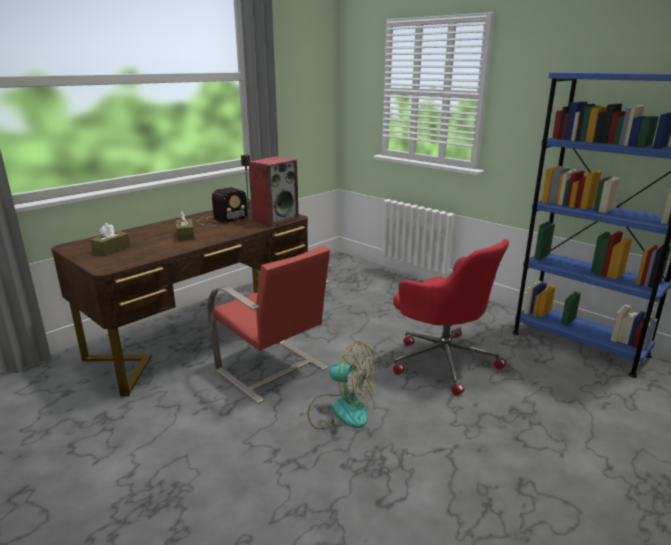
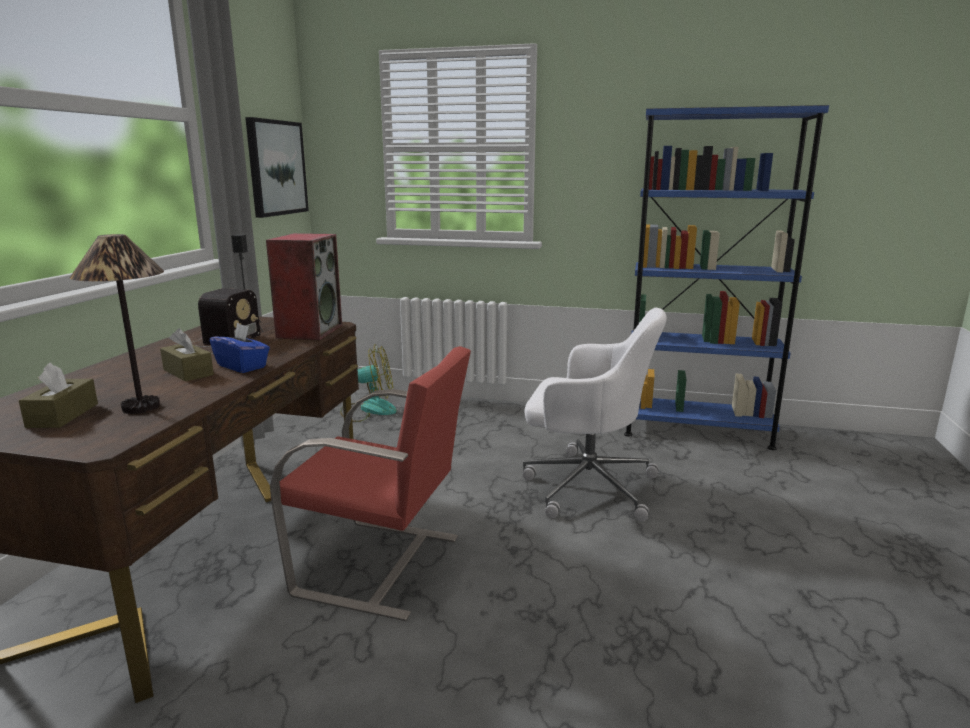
camera: 30 degrees left, 5 degrees down
fan [307,341,376,429] -> fan moved to [340,344,397,422]
red office chair [393,239,509,396] -> white office chair [523,308,667,522]
none -> table lamp [70,234,164,414]
none -> blue tissue box [210,323,270,373]
none -> picture [245,117,309,218]

